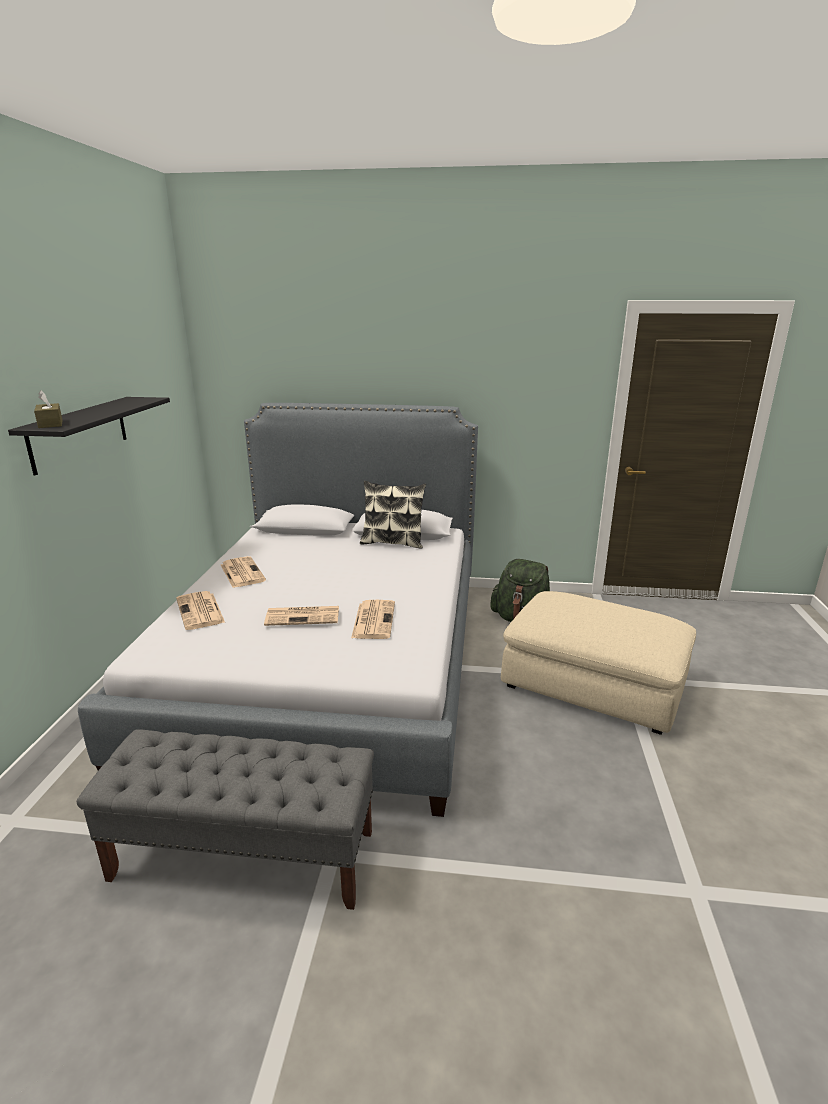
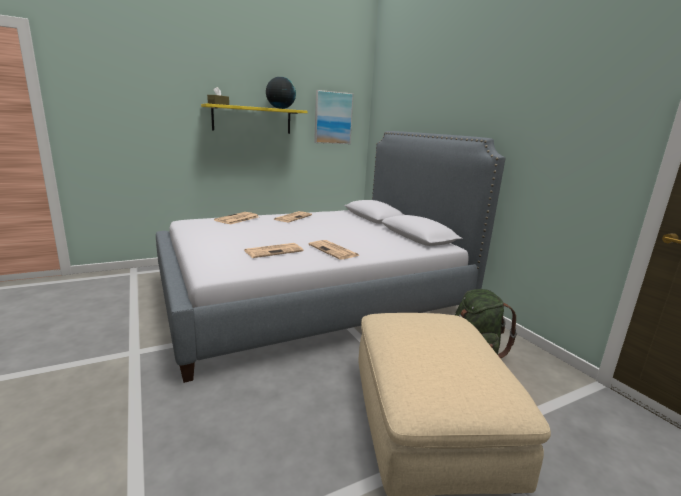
camera: 55 degrees right, 5 degrees down
black shelf [8,397,170,475] -> yellow shelf [201,103,308,134]
grey bench [77,729,374,910] -> none
newspaper [264,606,339,626] -> newspaper moved to [308,240,360,260]
pillow [360,481,426,549] -> none
none -> globe [266,77,296,109]
none -> picture [314,90,354,144]

